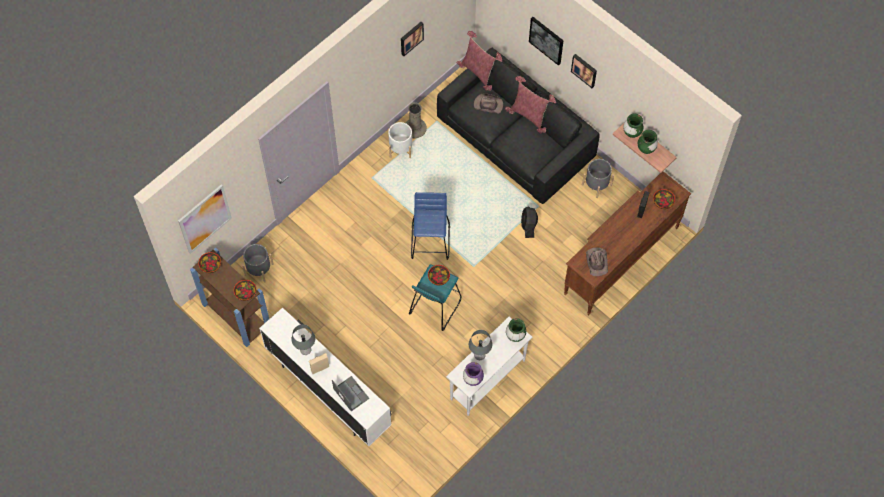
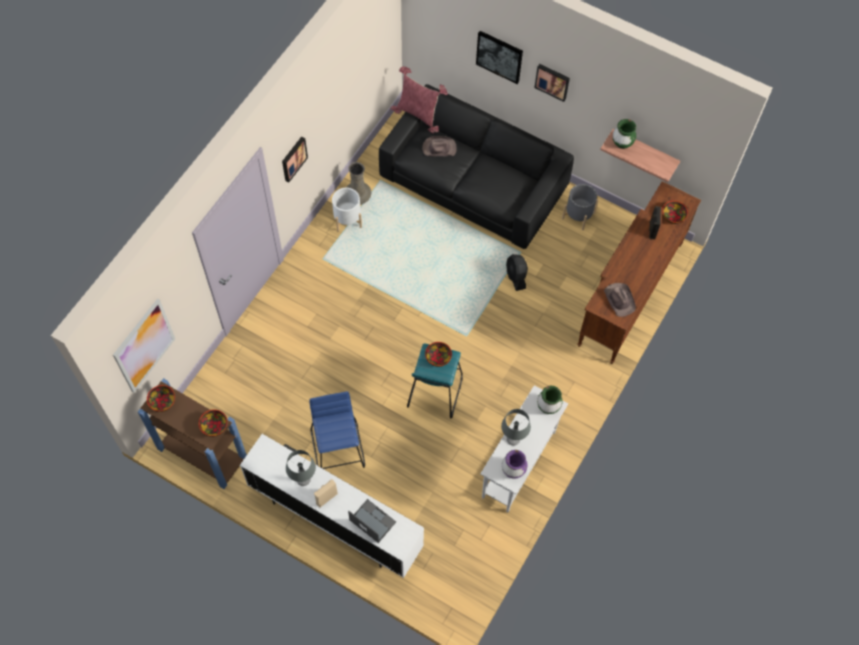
camera: 15 degrees left, 0 degrees up
grey planter [242,244,274,282] -> none
picture [401,22,424,56] -> picture moved to [282,136,308,182]
blue stool [411,192,450,260] -> blue stool moved to [309,391,365,469]
red pillow [505,76,556,134] -> none
green vase [638,130,658,154] -> none

